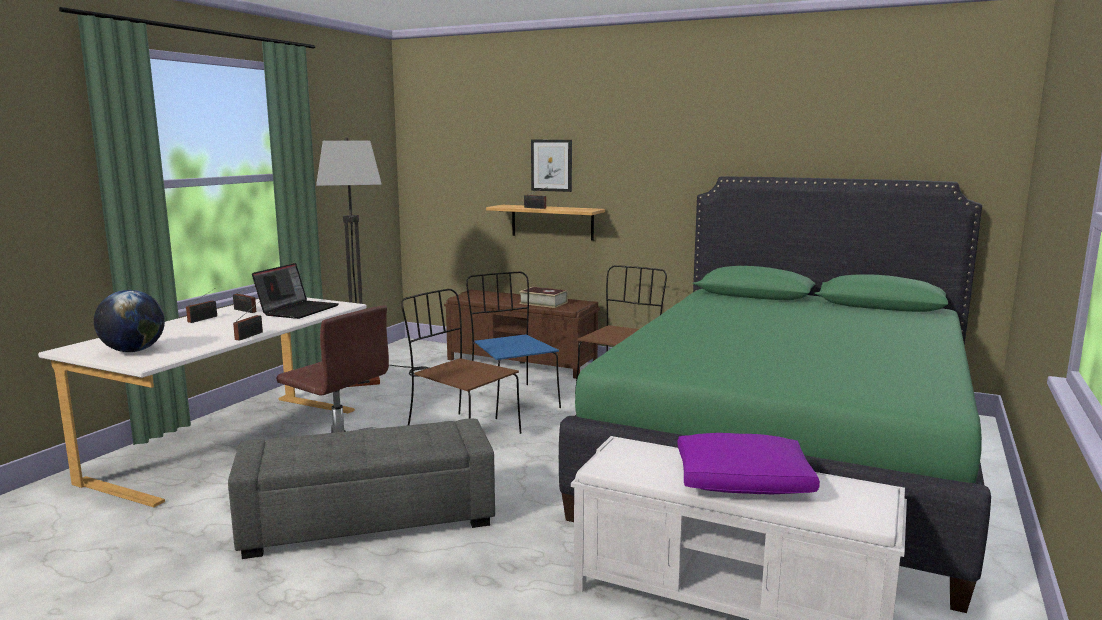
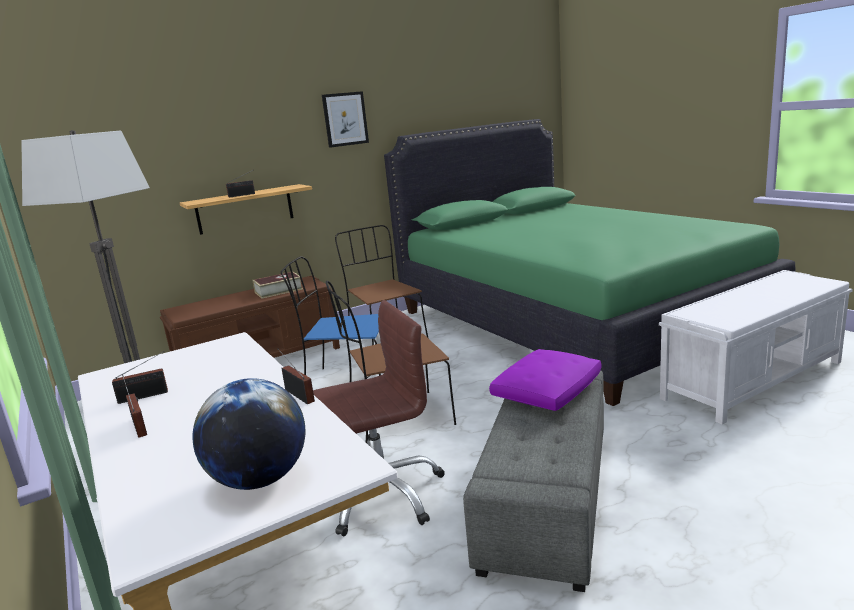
camera: 55 degrees left, 5 degrees up
laptop [252,263,339,319] -> none
picture [531,140,572,192] -> picture moved to [322,91,369,148]
purple pillow [677,433,820,494] -> purple pillow moved to [489,349,601,411]

